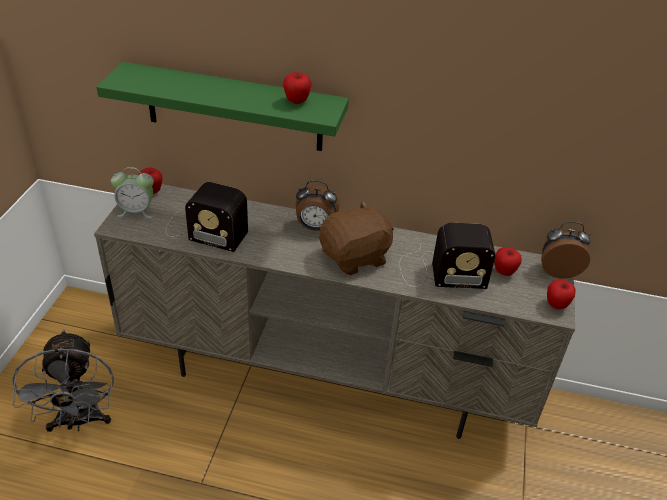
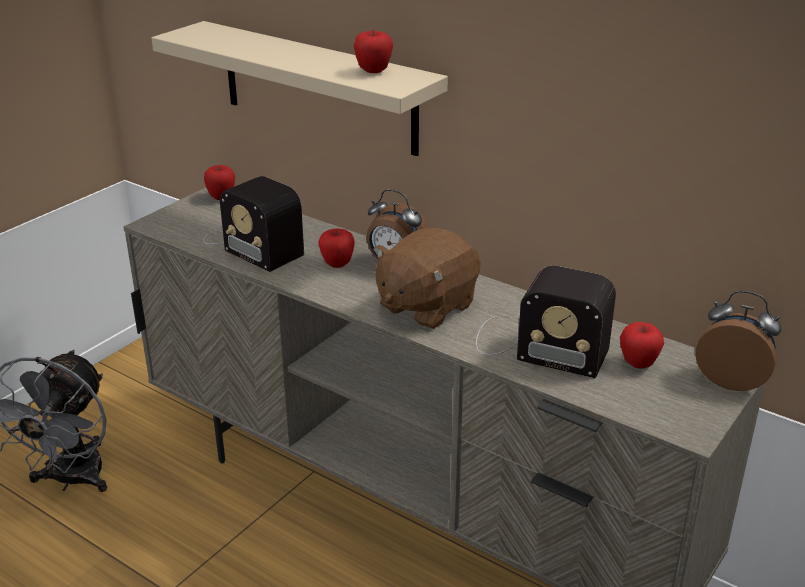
camera: 25 degrees right, 10 degrees down
green shelf [96,62,349,151] -> beige shelf [152,21,448,156]
alarm clock [111,167,154,218] -> none
brown plush toy [319,201,394,275] -> brown plush toy turned 135 degrees clockwise [373,228,481,329]
apple [547,279,576,309] -> apple moved to [318,228,355,268]

